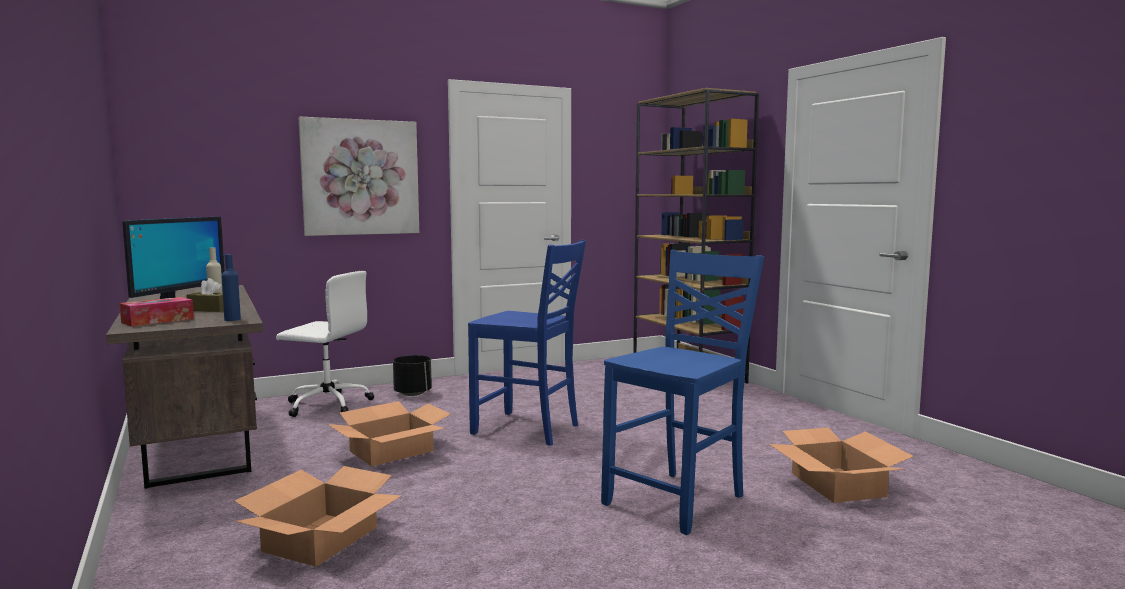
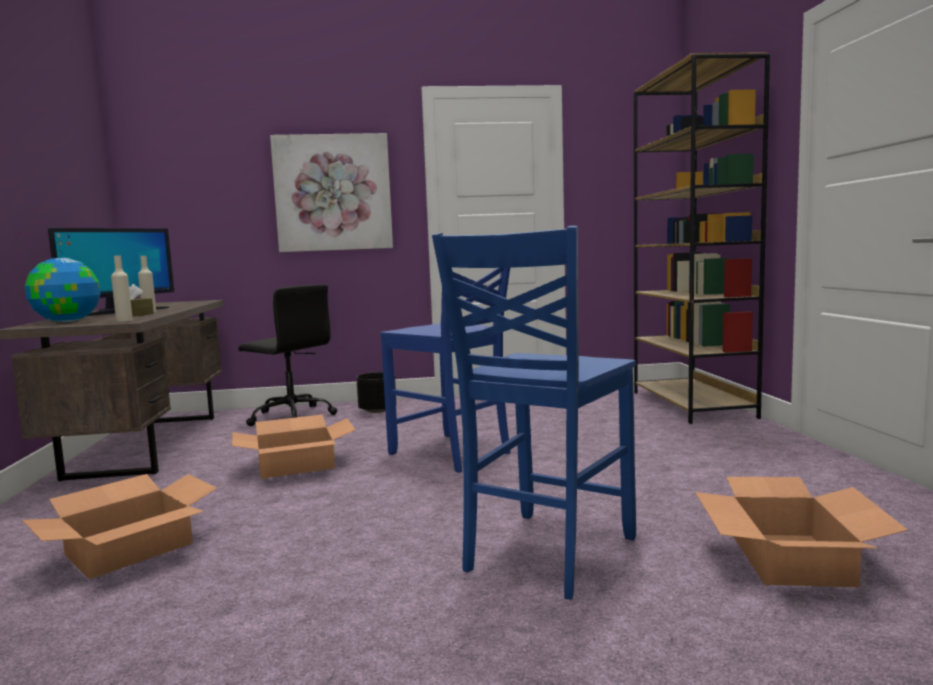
camera: 20 degrees right, 0 degrees up
tissue box [119,297,194,327] -> globe [25,258,101,322]
blue bottle [221,254,241,321] -> beige bottle [111,255,133,322]
white office chair [276,271,374,417] -> black office chair [238,284,337,426]
blue chair [601,250,764,535] -> blue chair turned 150 degrees clockwise [432,226,636,600]

